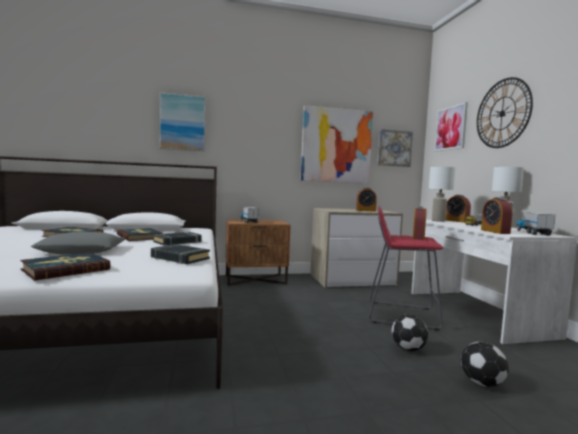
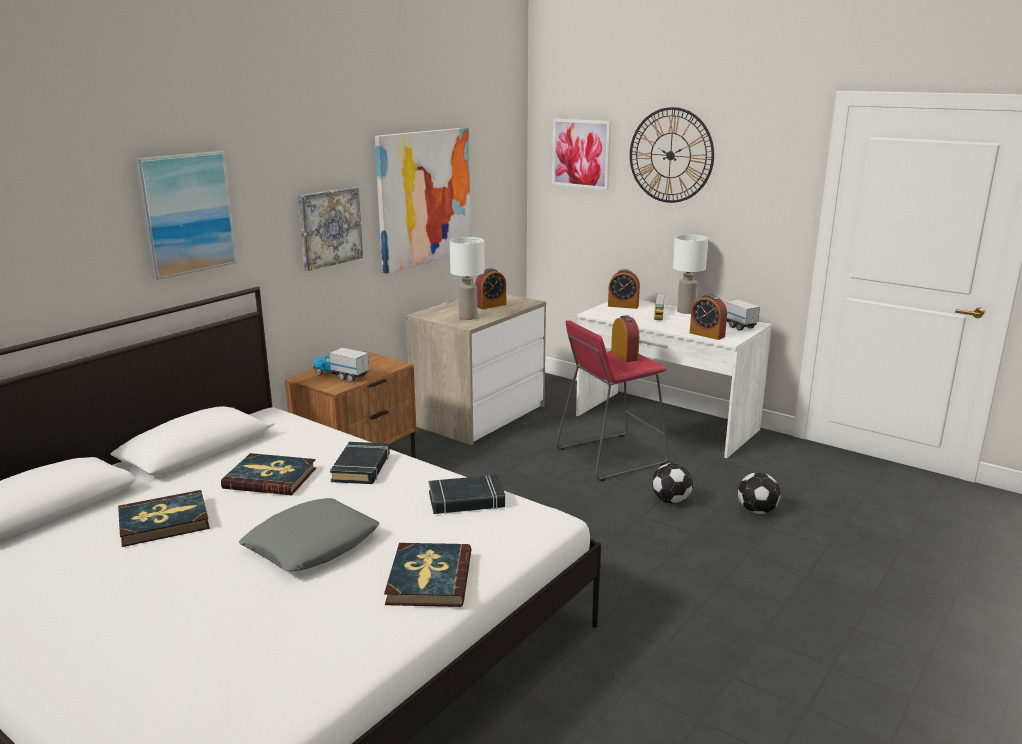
camera: 40 degrees left, 15 degrees up
picture [377,129,413,167] -> picture moved to [298,187,363,271]
white table lamp [429,167,455,222] -> white table lamp moved to [450,237,485,320]

